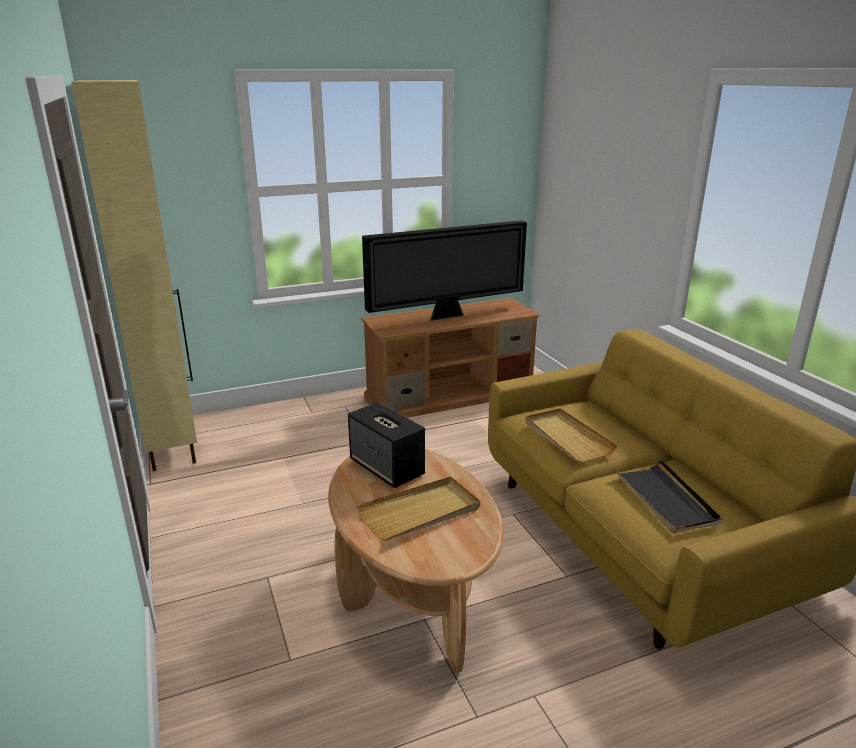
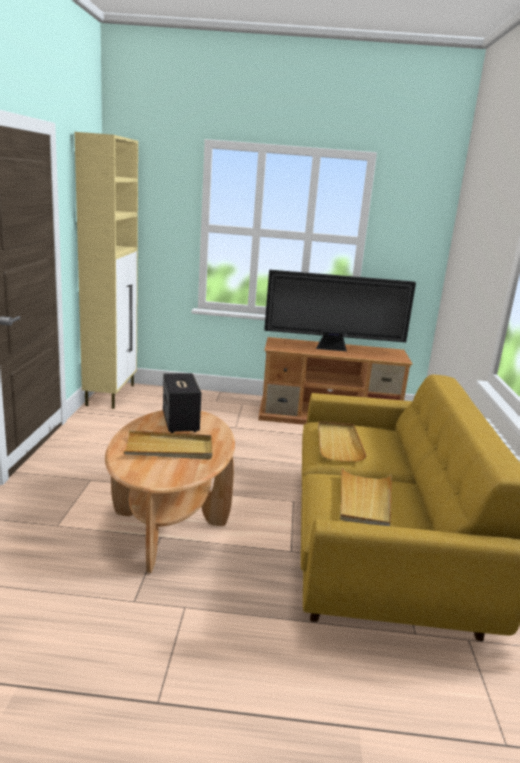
camera: 25 degrees right, 5 degrees down
black tray [613,460,723,534] -> beige tray [340,467,392,526]

